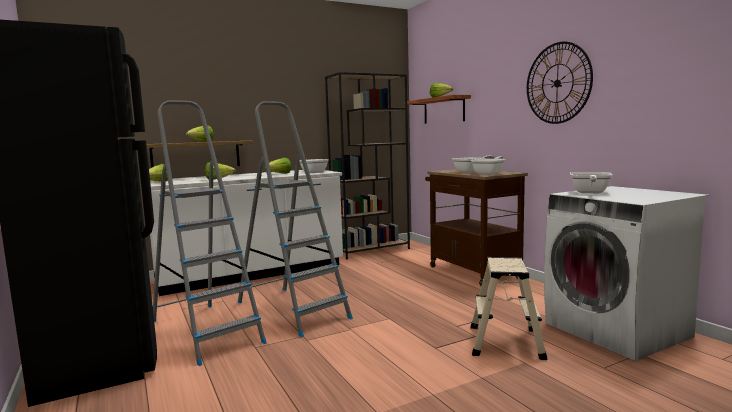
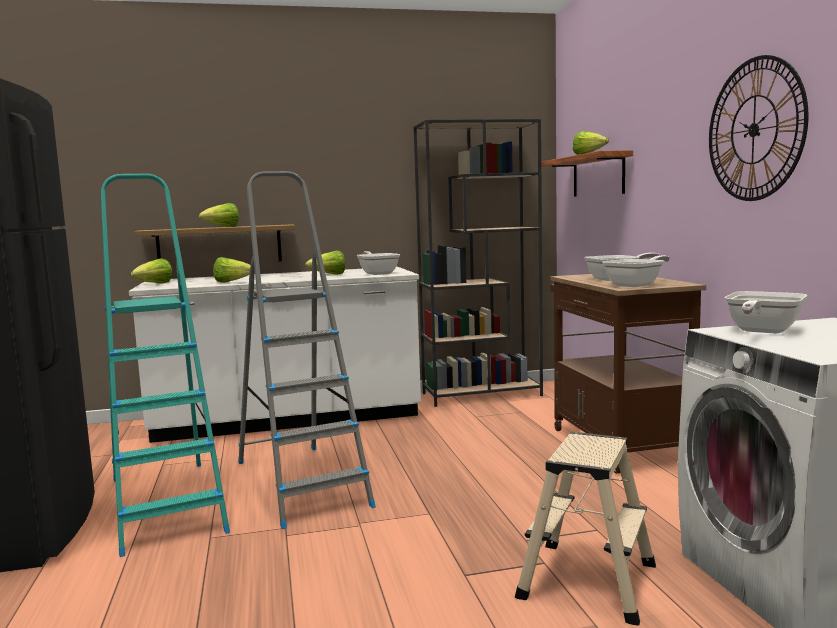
camera: 15 degrees right, 0 degrees up
grey step ladder [153,101,267,366] -> turquoise step ladder [101,174,230,557]

